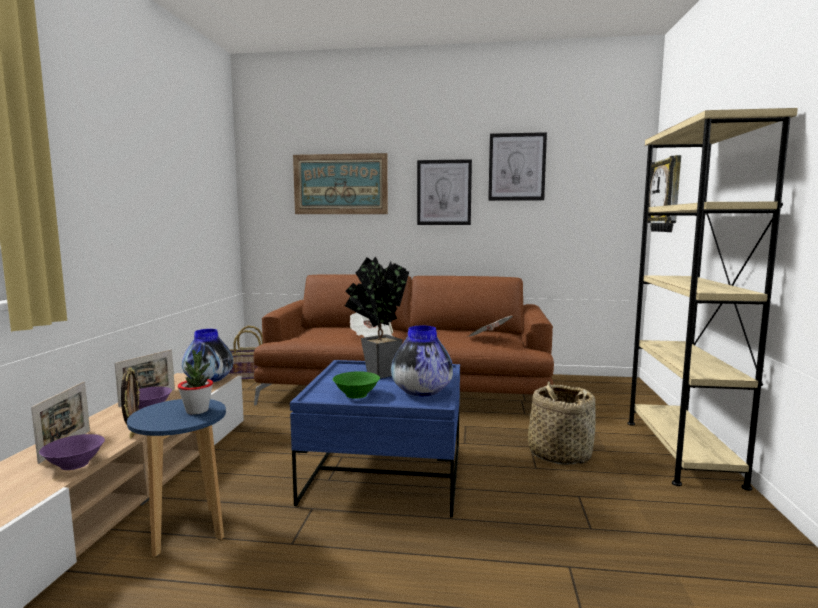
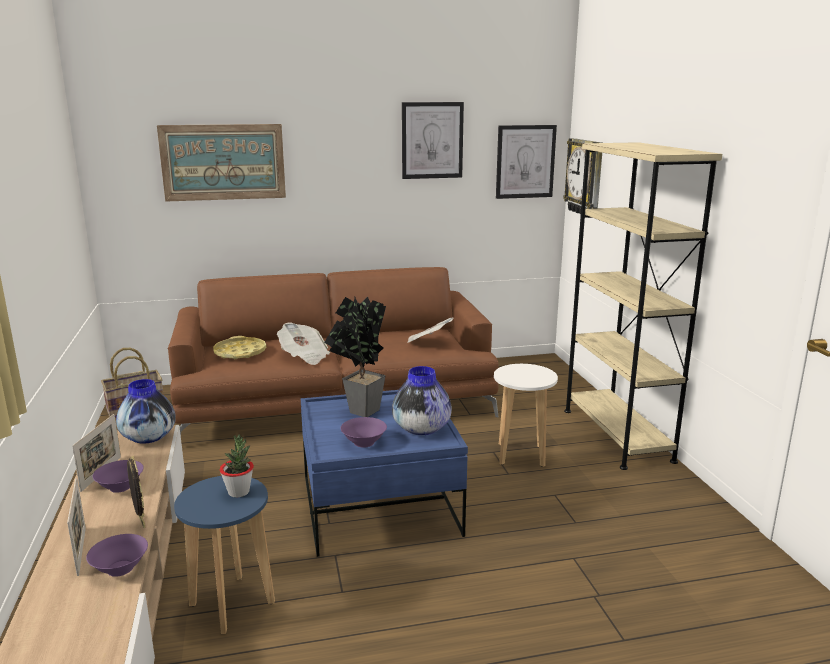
camera: 20 degrees left, 10 degrees up
green bowl [333,371,380,399] -> purple bowl [340,417,387,448]
picture [417,159,472,225] -> picture moved to [496,125,557,199]
basket [528,381,596,465] -> white stool [494,364,558,467]
none -> yellow tray [213,336,266,359]

